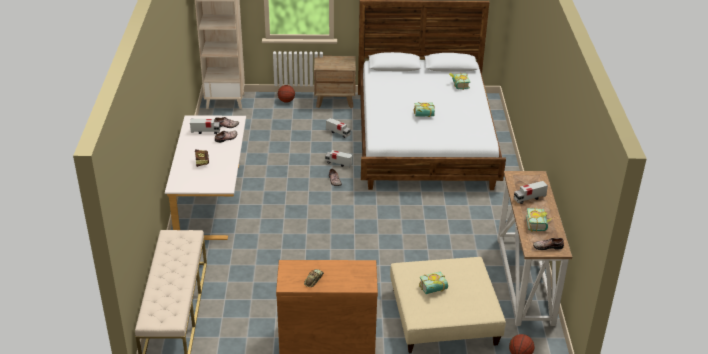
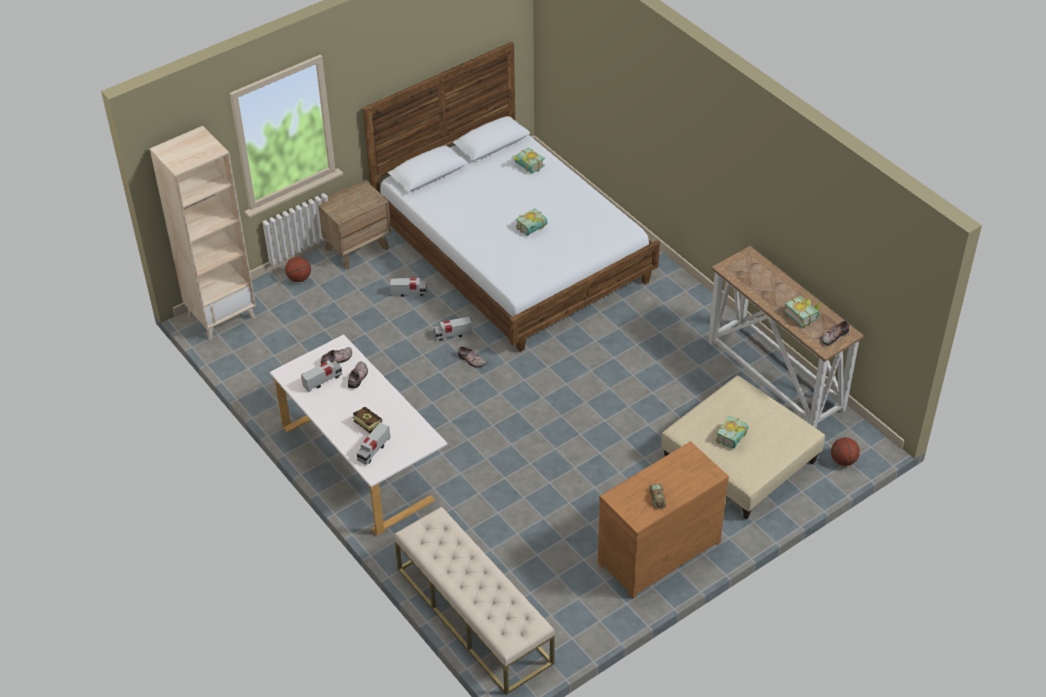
camera: 35 degrees left, 10 degrees up
toy truck [514,181,548,204] -> toy truck moved to [357,423,390,465]

